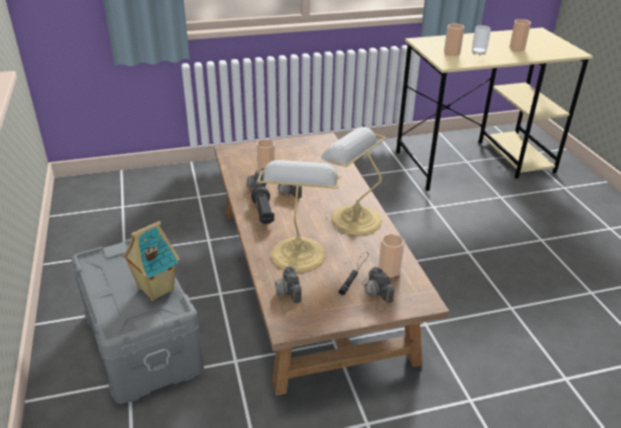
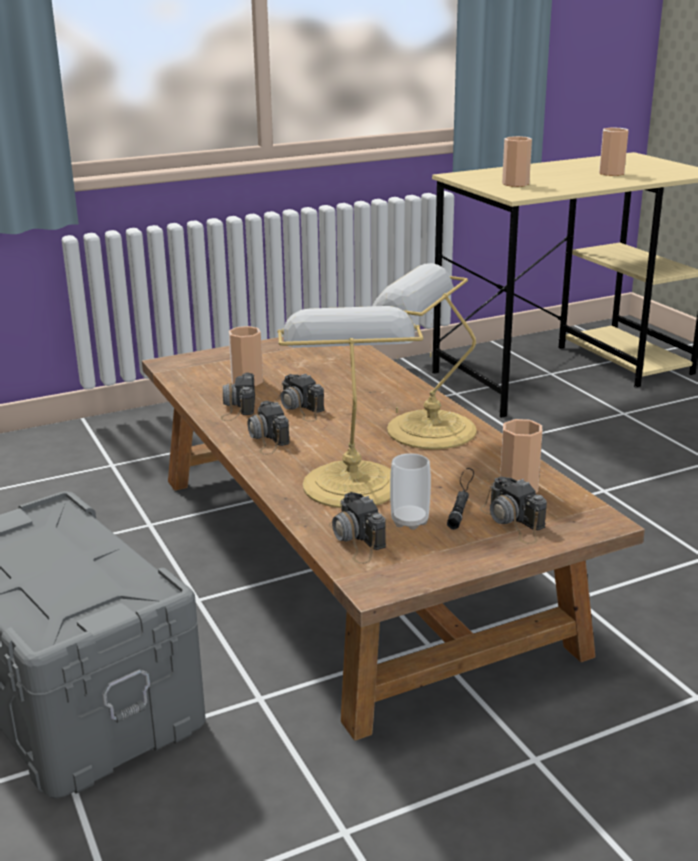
camera: 10 degrees left, 10 degrees down
toy house [122,221,180,301] -> none
black flashlight [251,187,274,224] -> camera [247,401,290,455]
cup [472,25,491,56] -> cup moved to [390,453,431,530]

